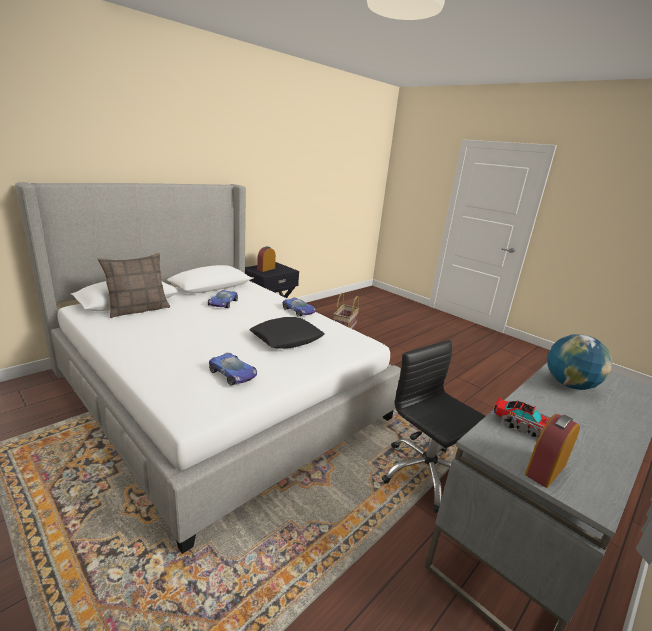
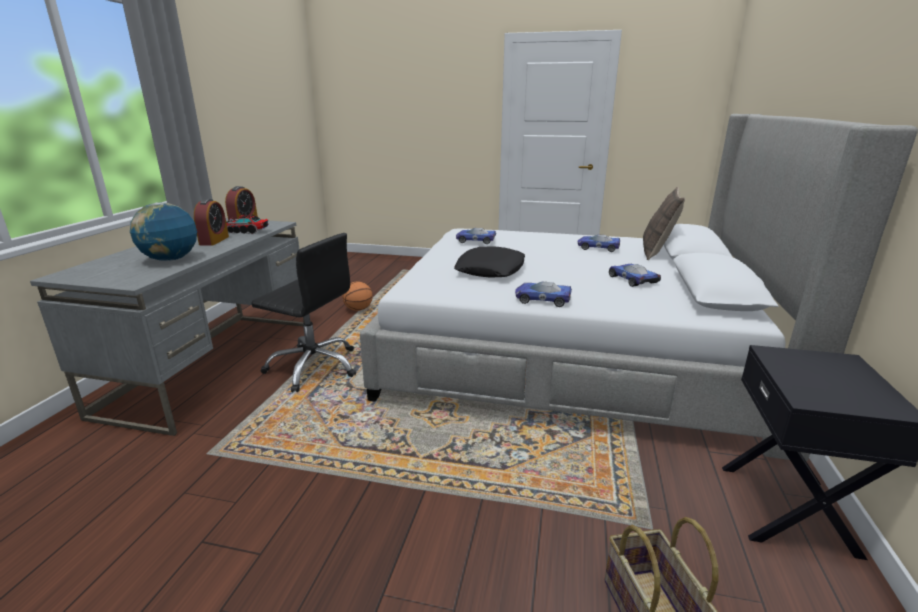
camera: 150 degrees right, 0 degrees up
alarm clock [257,246,276,272] -> alarm clock moved to [194,199,229,246]
none -> basketball [342,281,373,311]
none -> toy car [578,234,620,252]

